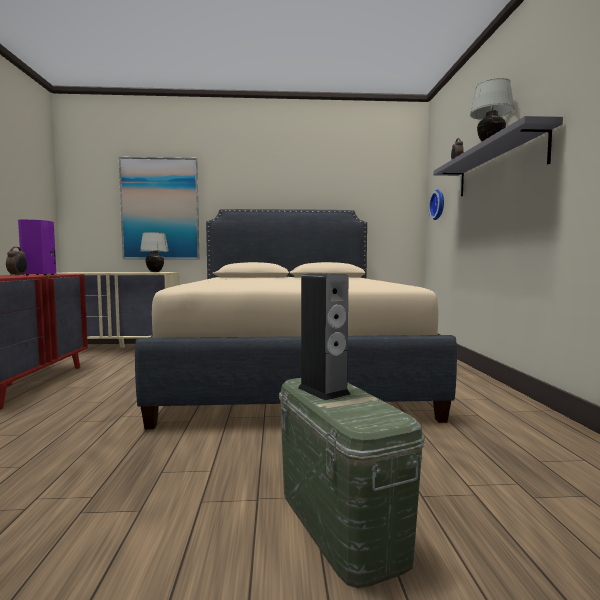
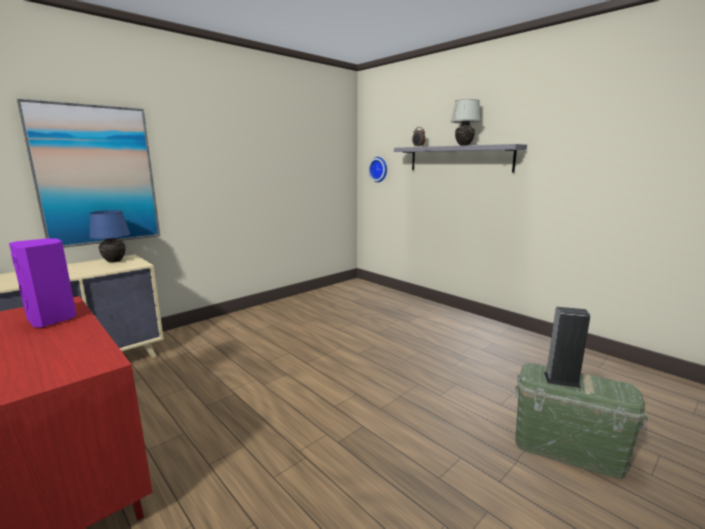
camera: 40 degrees left, 10 degrees up
alarm clock [6,247,27,276] -> none
beige bed [135,209,457,429] -> none
white table lamp [140,232,169,272] -> blue table lamp [89,210,131,263]

